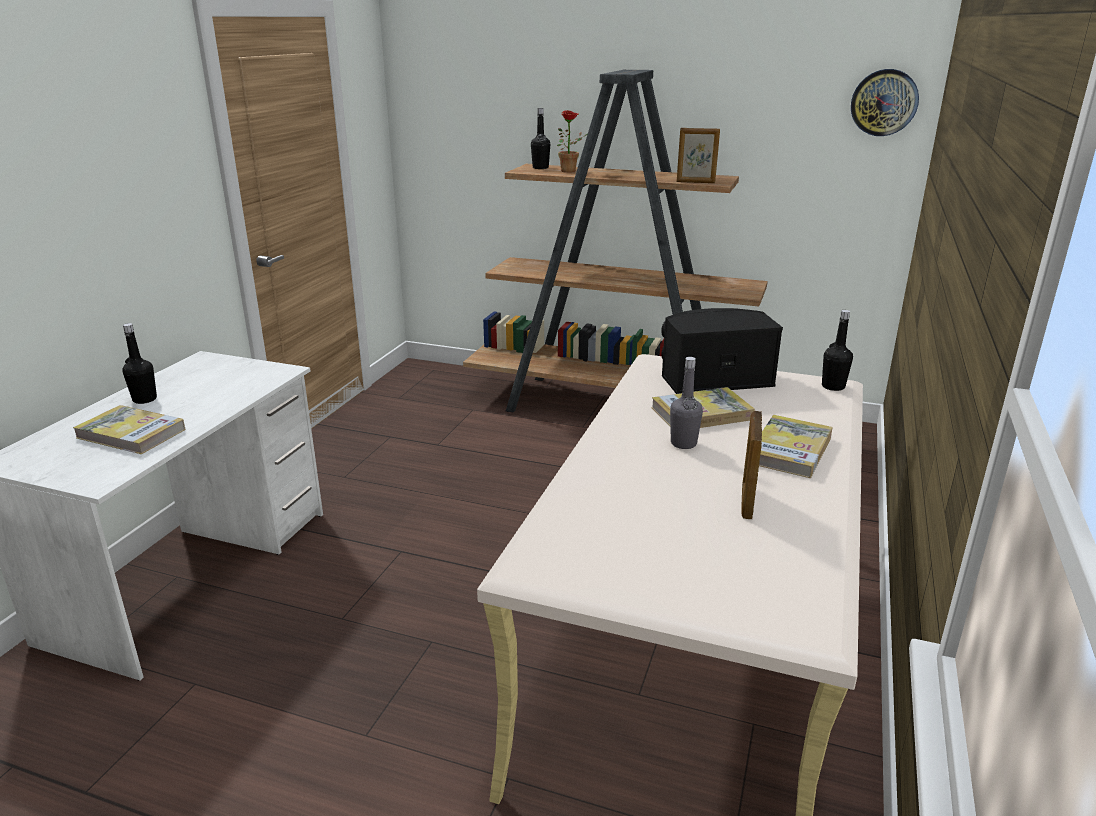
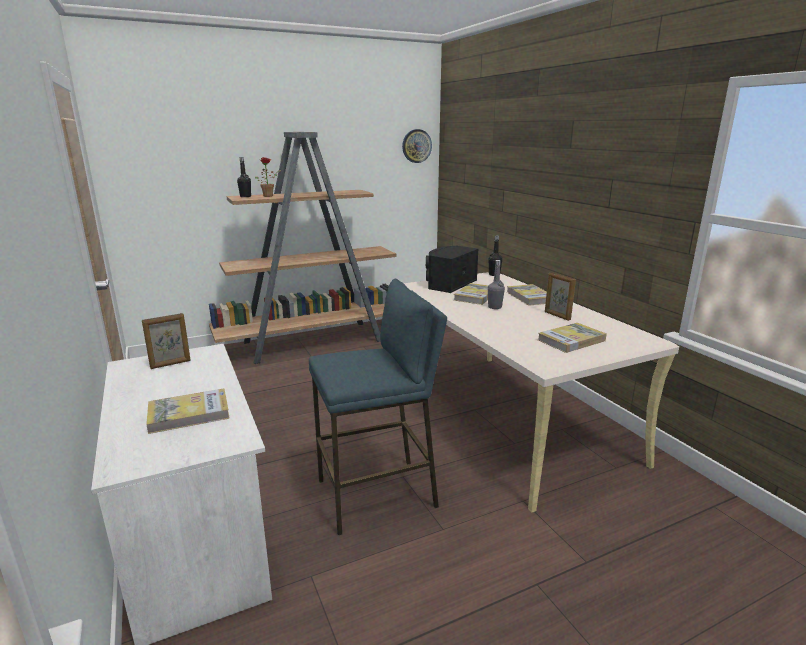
camera: 45 degrees left, 5 degrees down
black bottle [122,323,157,404] -> none
picture frame [677,128,720,183] -> picture frame moved to [142,313,191,369]
none -> blue stool [309,279,447,535]
none -> book [538,323,607,353]

